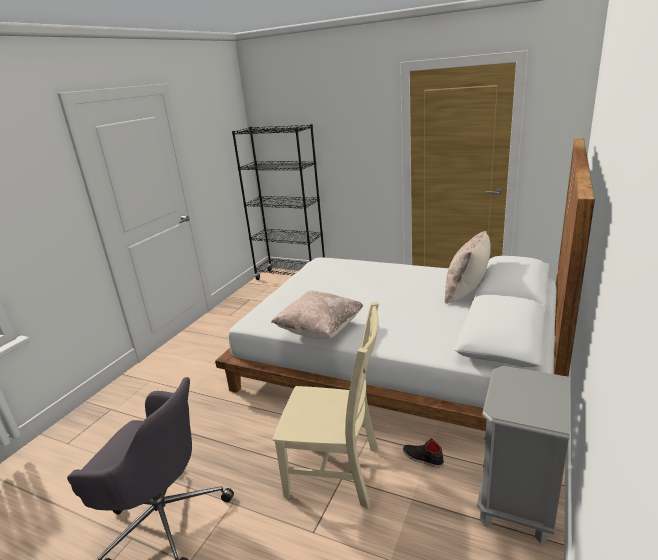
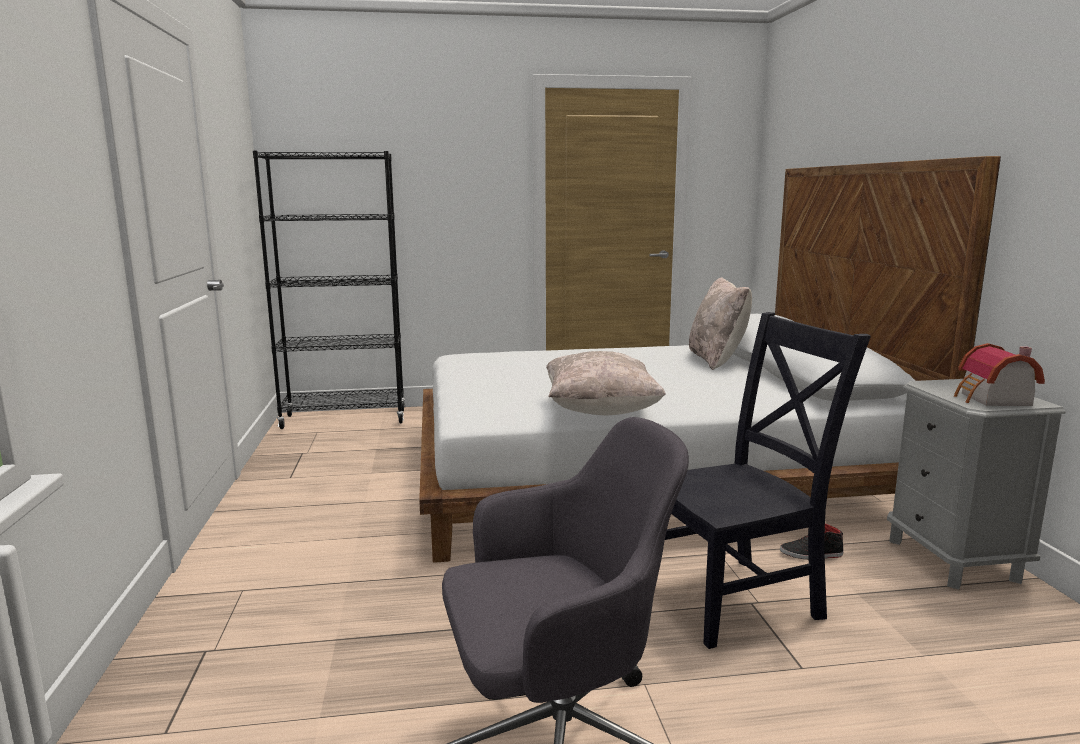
camera: 35 degrees left, 10 degrees down
beige chair [273,302,379,508] -> black chair [665,312,871,649]
none -> toy house [954,343,1045,406]

